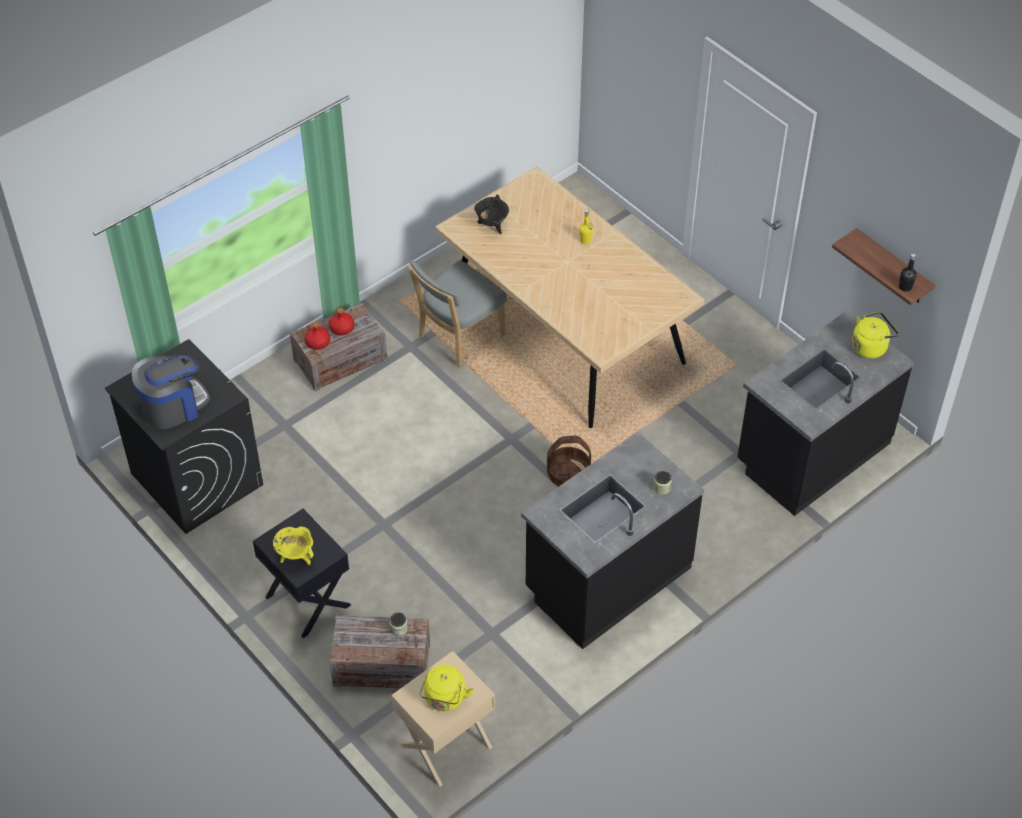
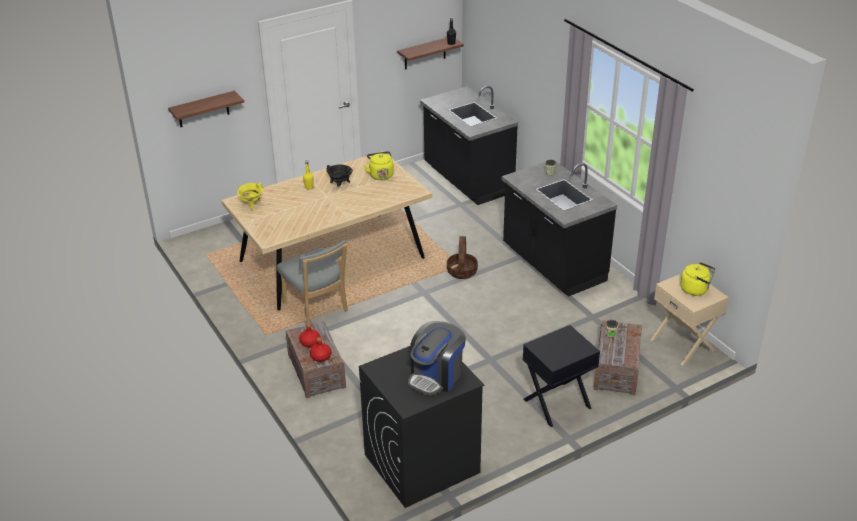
camera: 80 degrees left, 15 degrees down
coffee machine [132,354,210,429] -> coffee machine turned 120 degrees counterclockwise [408,321,466,396]
yellow cooking pot [273,526,314,565] -> yellow cooking pot moved to [237,182,263,211]
black cooking pot [474,195,509,234] -> black cooking pot moved to [326,165,353,187]
yellow kettle [852,312,899,359] -> yellow kettle moved to [364,151,394,180]
none -> shelf [168,91,244,127]

